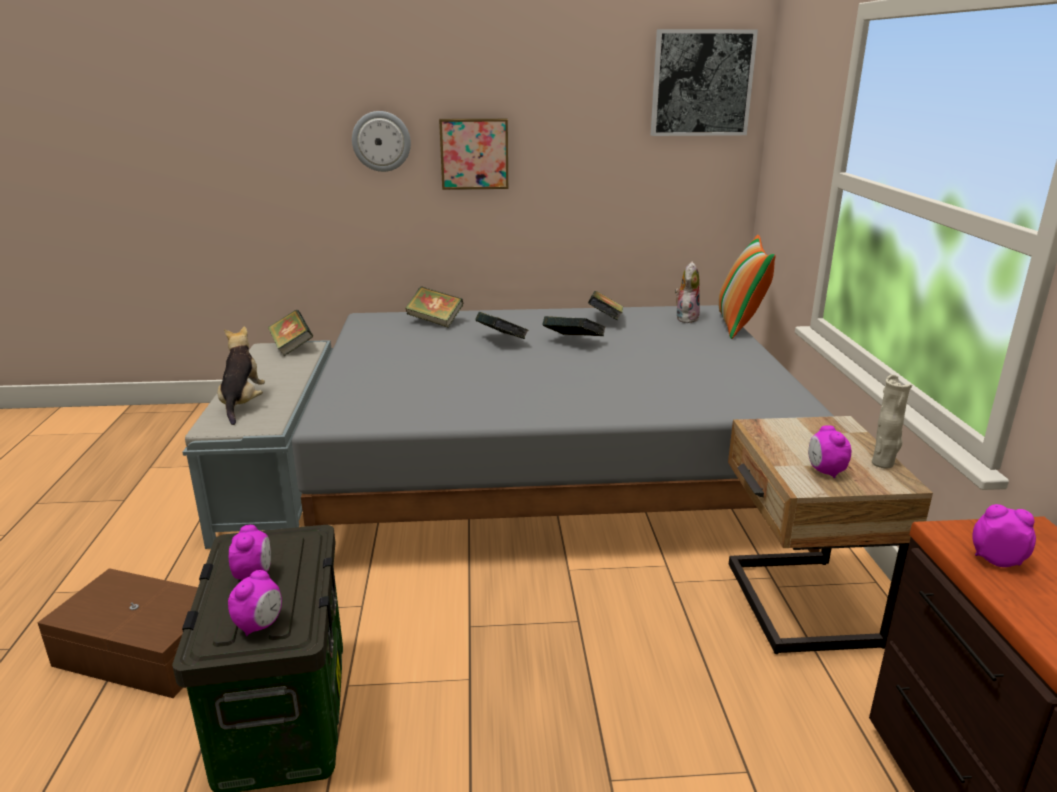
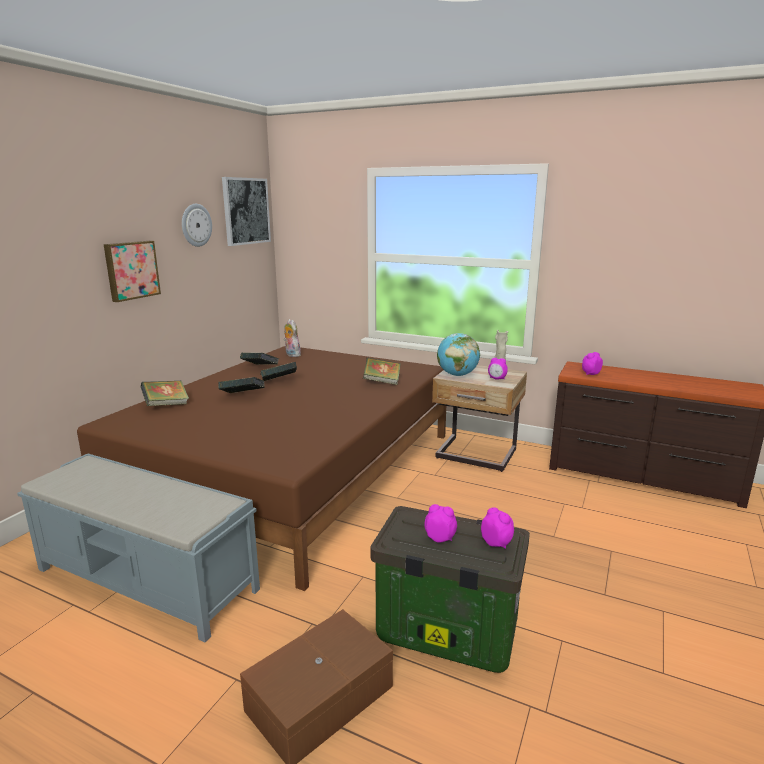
camera: 60 degrees left, 5 degrees down
plush toy [218,326,265,425] -> none
book [268,310,313,356] -> book moved to [363,357,401,385]
grey bed [292,305,834,552] -> brown bed [77,346,446,591]
wall clock [352,111,411,172] -> wall clock moved to [182,204,212,247]
pillow [718,235,776,339] -> none
none -> globe [437,333,480,376]

